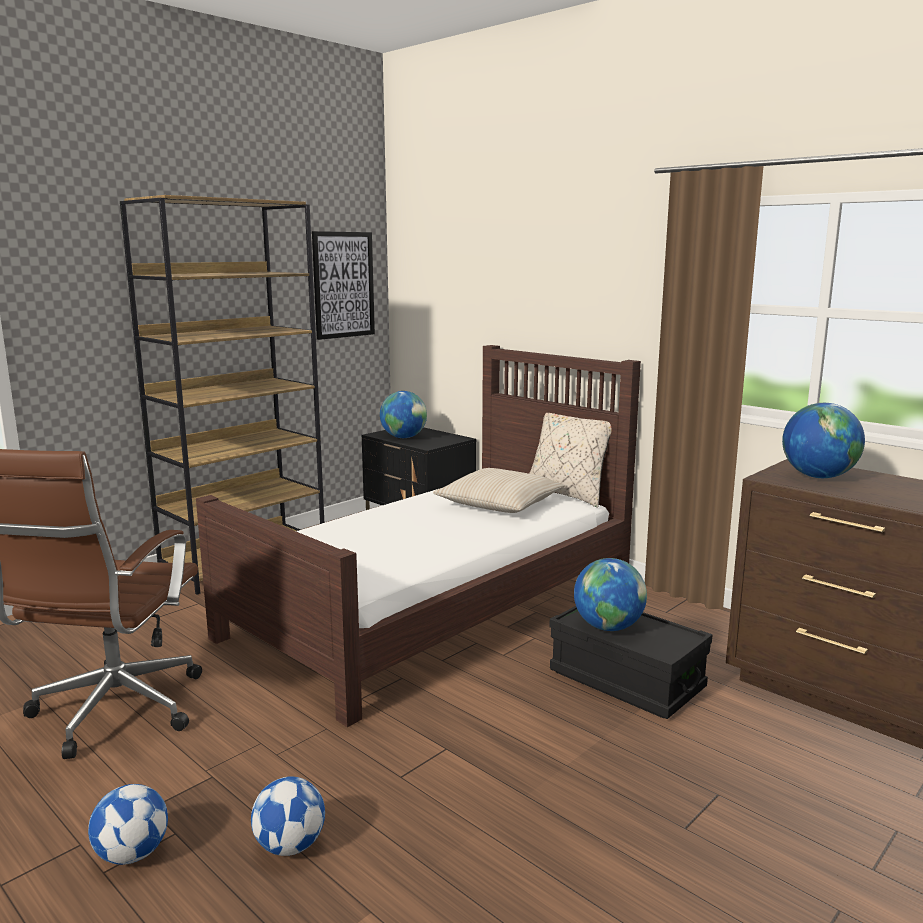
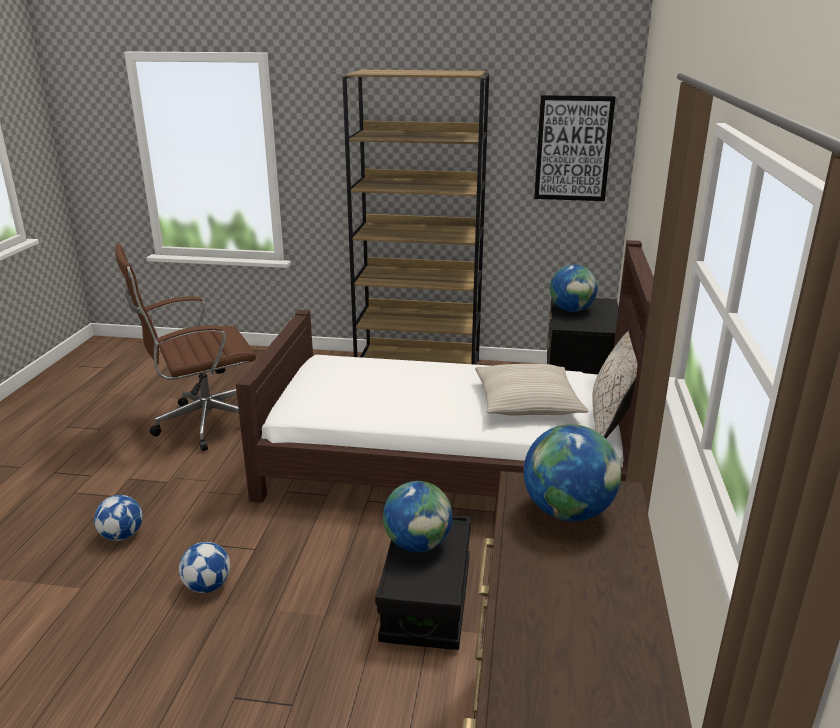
camera: 55 degrees right, 10 degrees up
football [88,784,168,865] -> football moved to [179,542,230,593]

